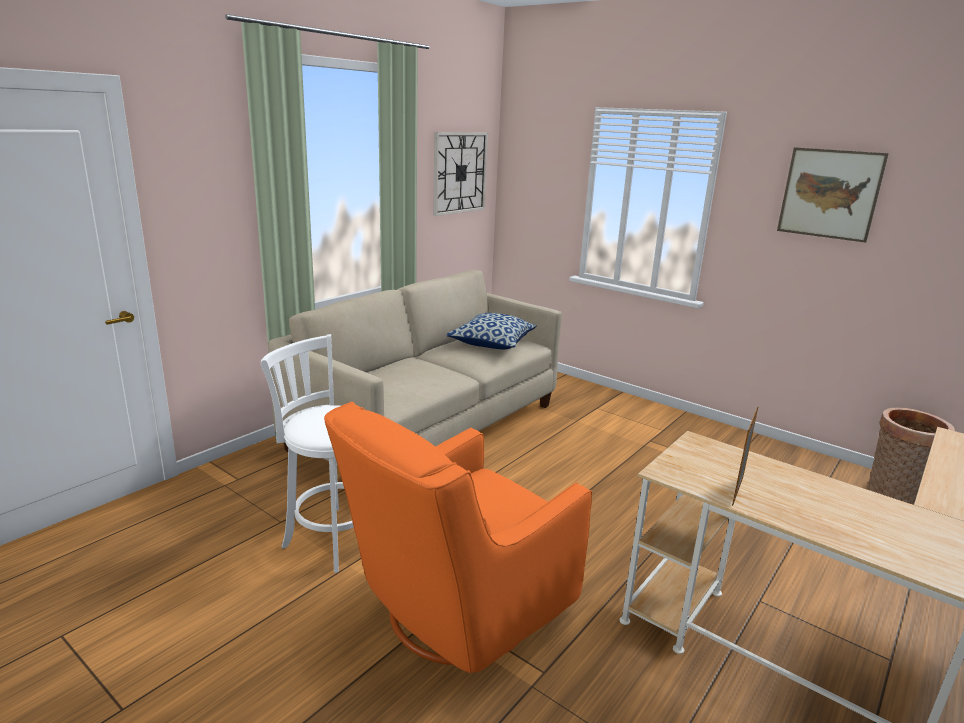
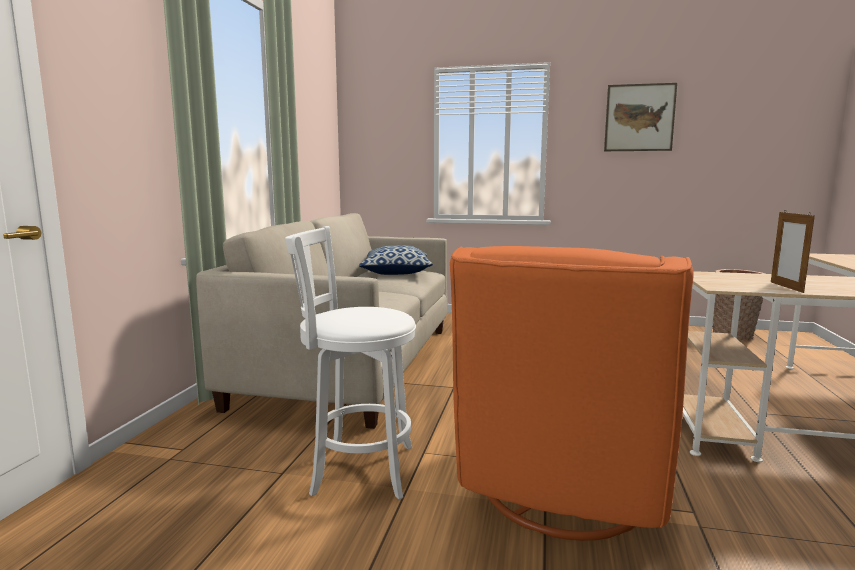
camera: 25 degrees left, 10 degrees down
wall clock [433,132,488,216] -> none

